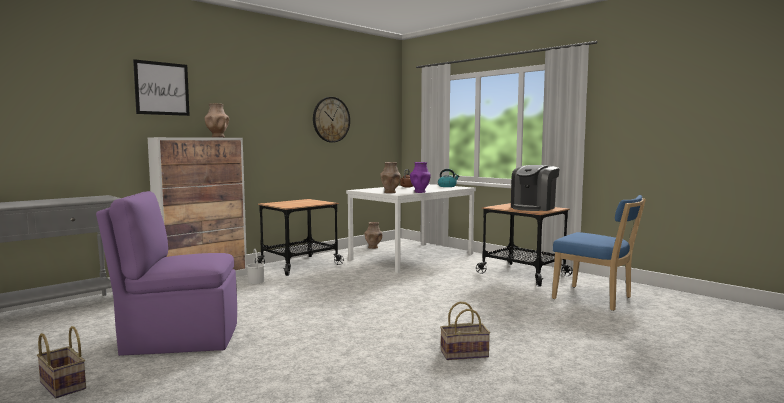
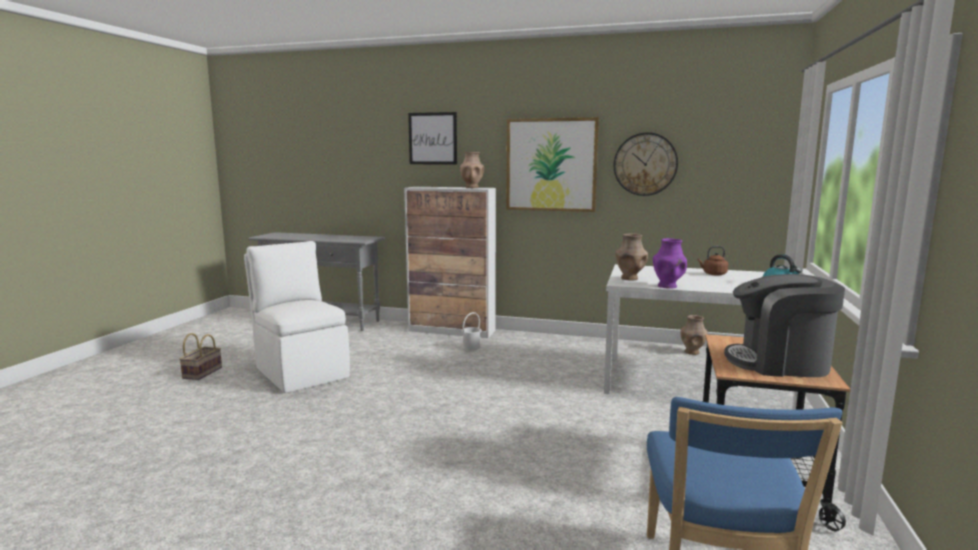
camera: 60 degrees right, 5 degrees up
purple chair [96,191,237,356] -> white chair [244,241,350,393]
cart [255,199,344,276] -> none
basket [440,302,490,360] -> none
none -> picture [506,117,599,212]

